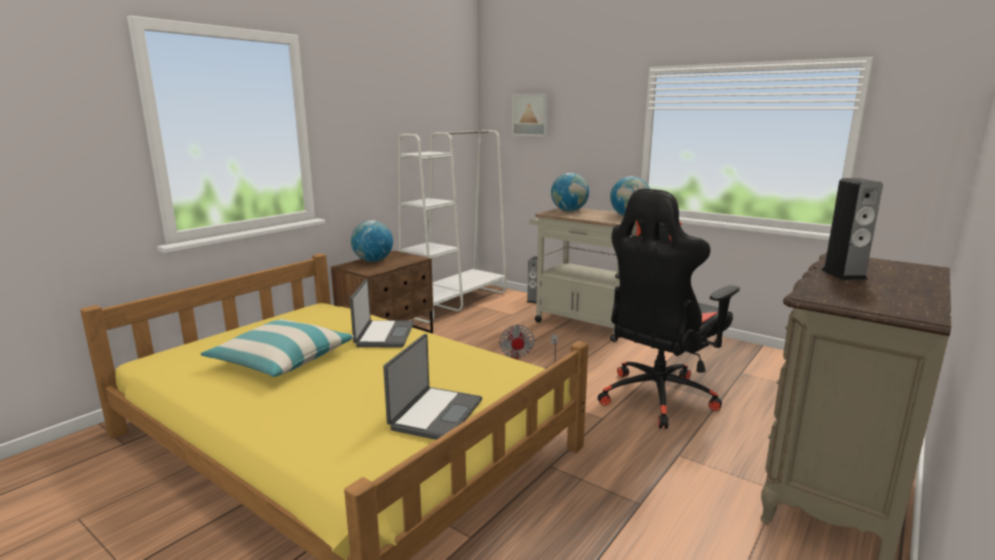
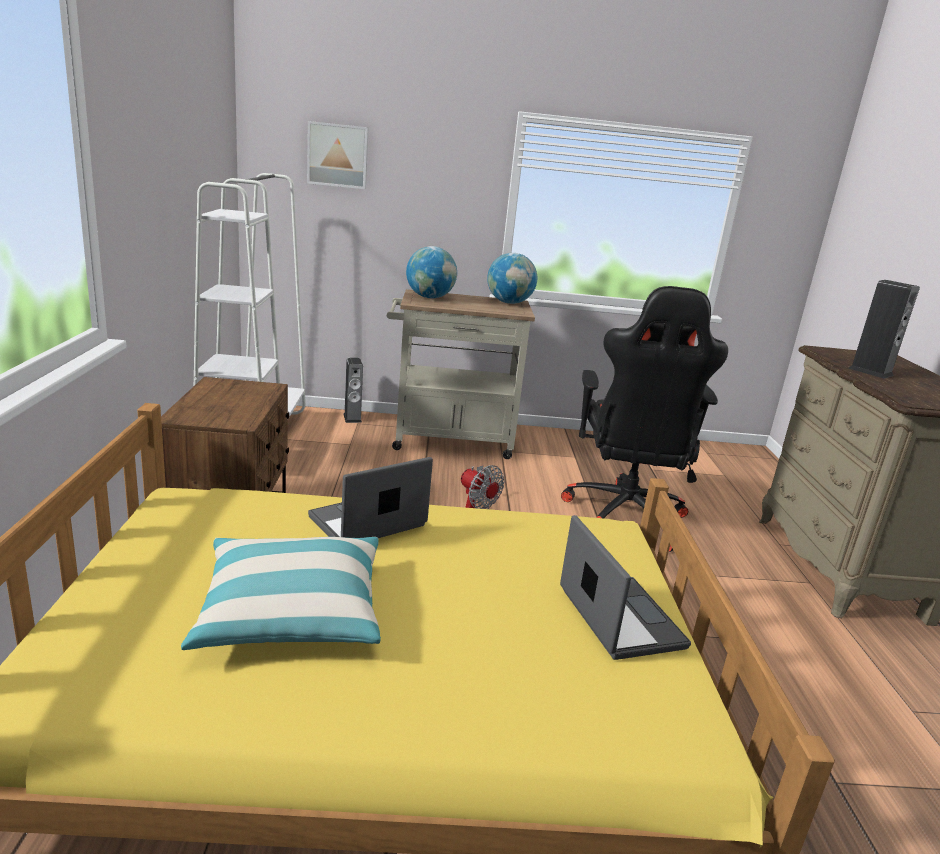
camera: 40 degrees left, 5 degrees up
laptop [350,279,414,348] -> laptop turned 90 degrees counterclockwise [308,457,433,538]
globe [351,220,393,262] -> none

